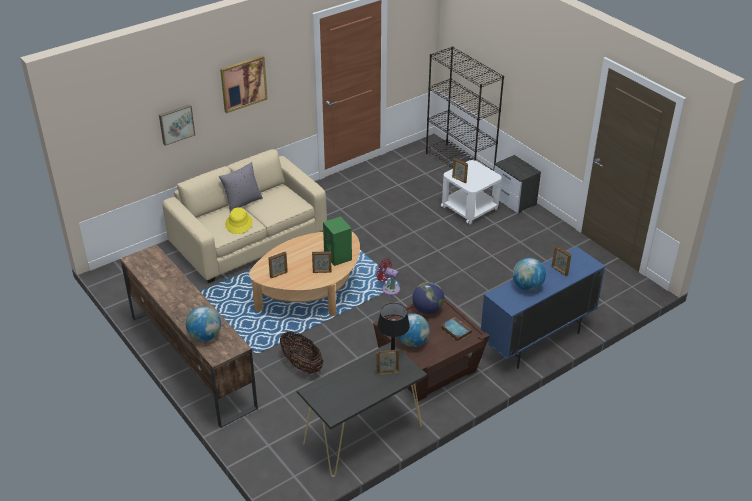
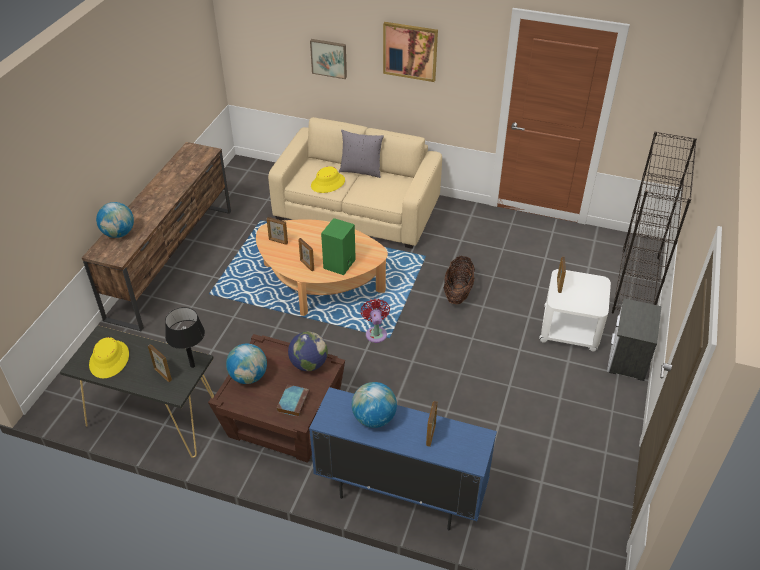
camera: 55 degrees right, 5 degrees up
basket [280,331,323,374] -> basket moved to [444,256,475,304]
none -> yellow hat [89,337,129,378]

